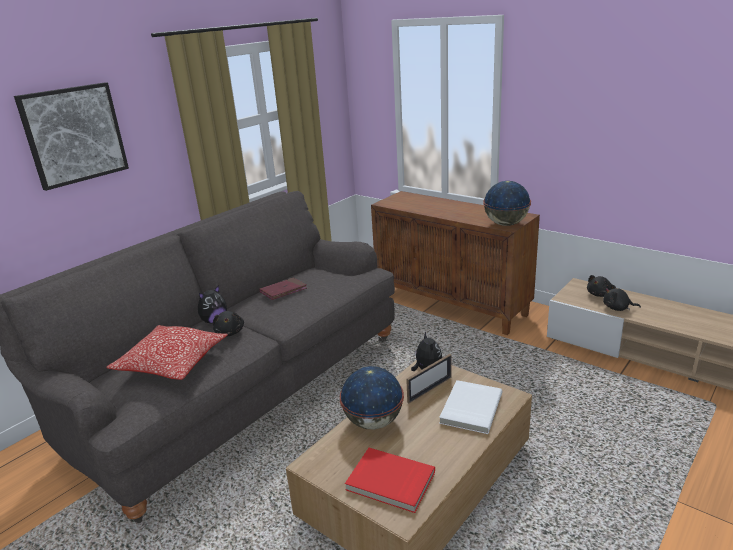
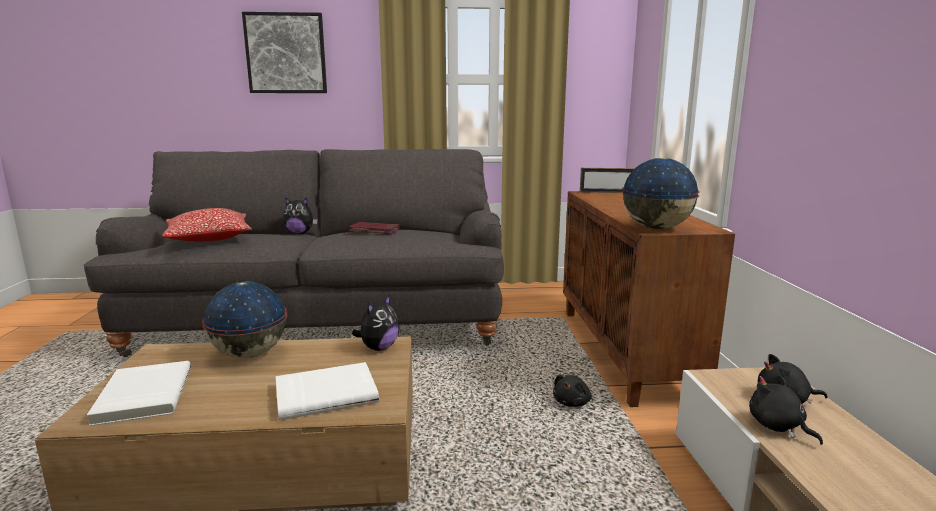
camera: 45 degrees right, 10 degrees down
black plush toy [213,311,244,336] -> black plush toy moved to [553,375,592,407]
red book [345,448,435,513] -> white book [87,361,191,426]
picture frame [406,354,451,403] -> picture frame moved to [580,168,635,193]

